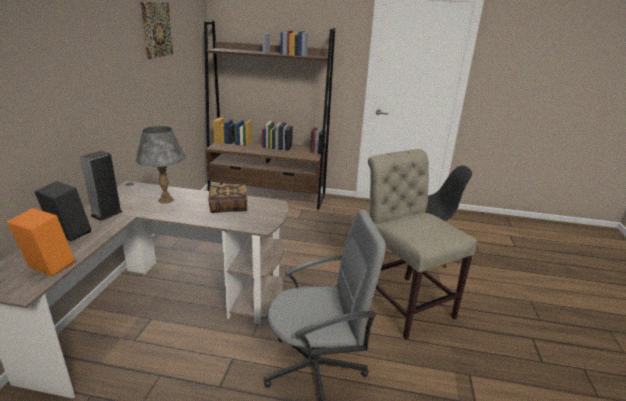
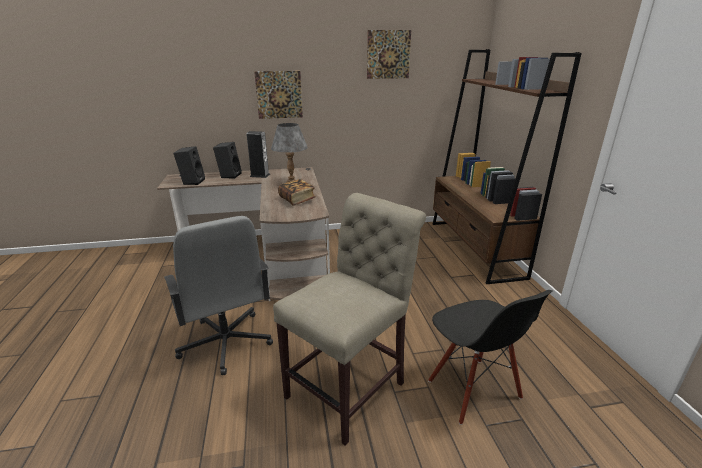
camera: 70 degrees right, 0 degrees up
orange speaker [7,208,75,276] -> black speaker [173,146,205,185]
none -> picture [254,71,303,119]

